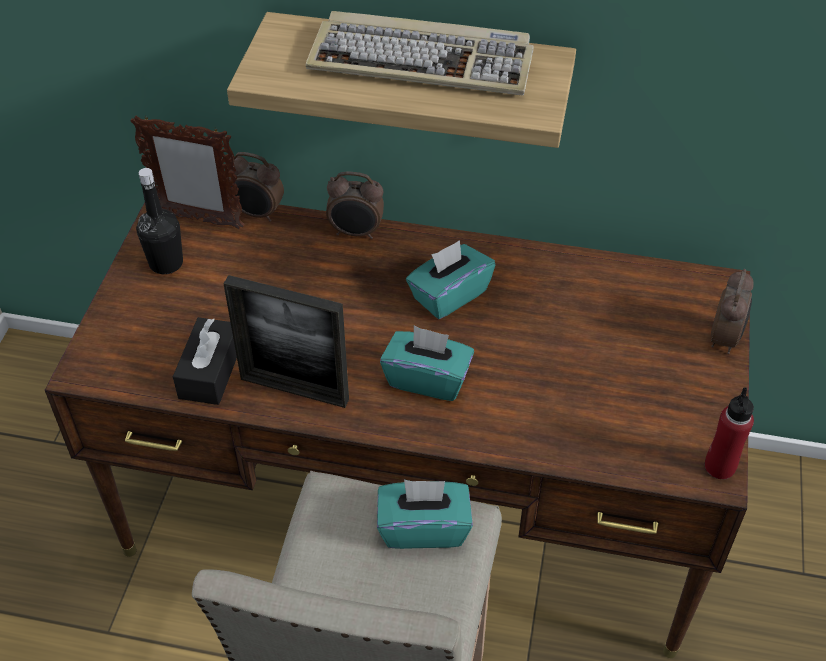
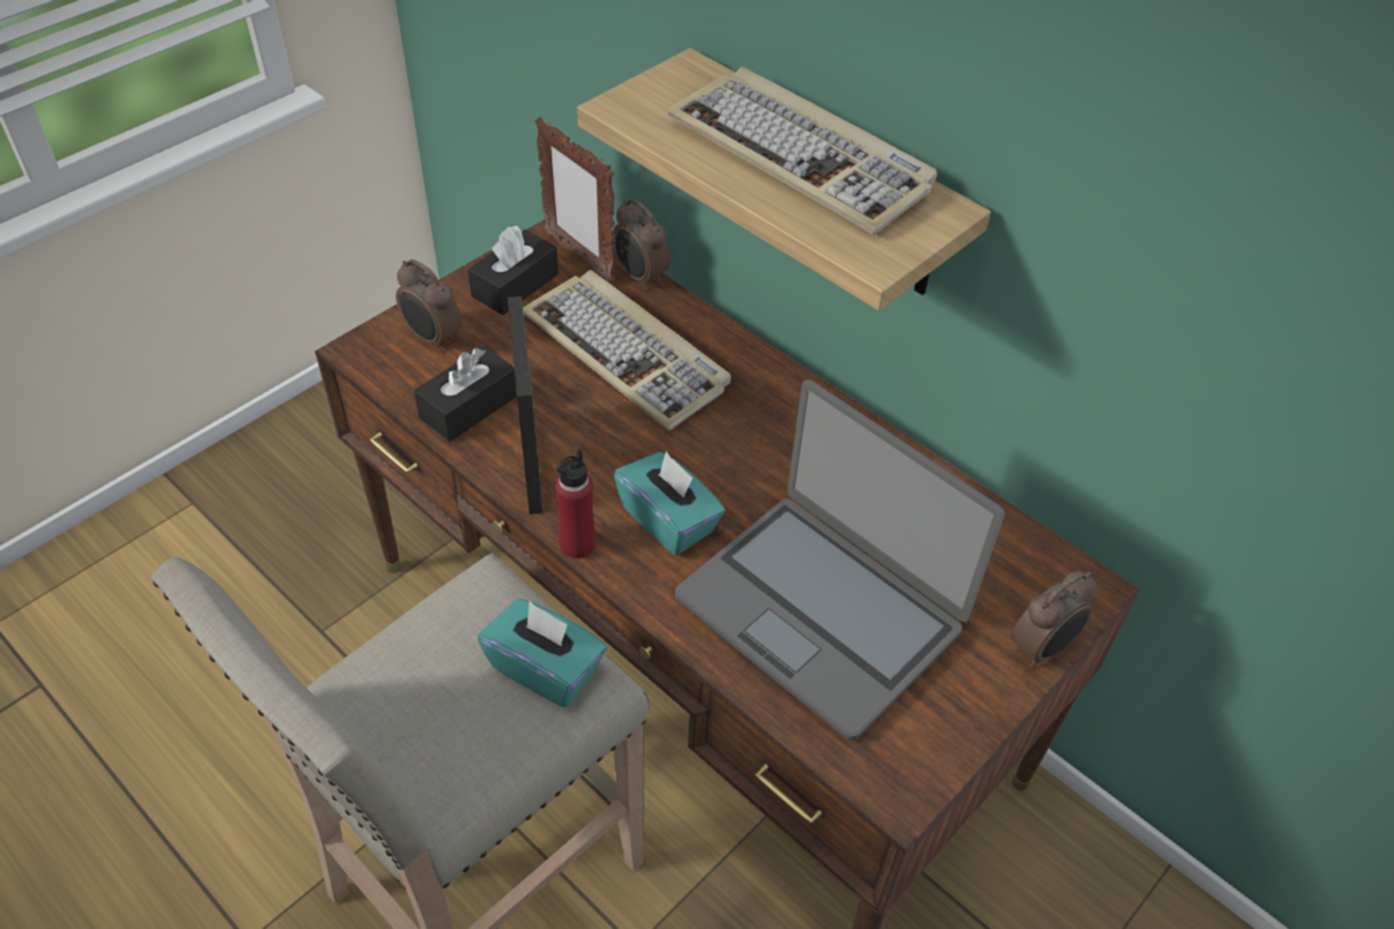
camera: 30 degrees right, 0 degrees up
black bottle [136,168,183,274] -> black tissue box [468,226,558,315]
picture frame [223,275,349,408] -> picture frame turned 150 degrees counterclockwise [508,296,543,515]
alarm clock [326,172,384,239] -> alarm clock moved to [396,259,461,351]
turquoise tissue box [406,240,495,319] -> none
red bottle [705,387,754,479] -> red bottle moved to [555,449,596,559]
none -> keyboard [523,270,731,431]
none -> laptop [675,379,1005,741]

